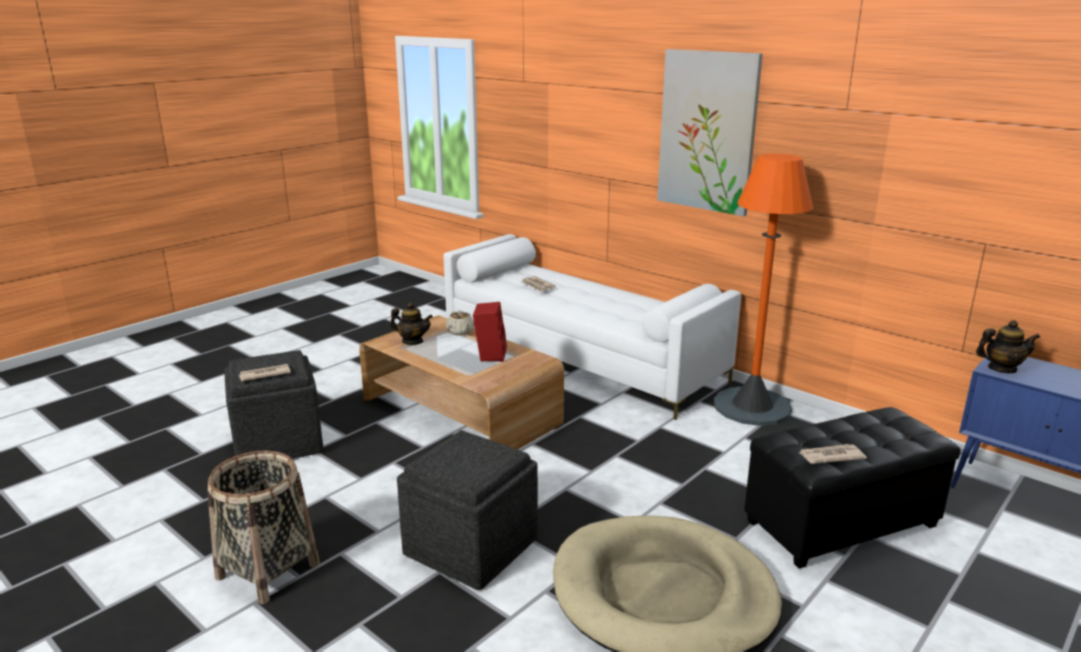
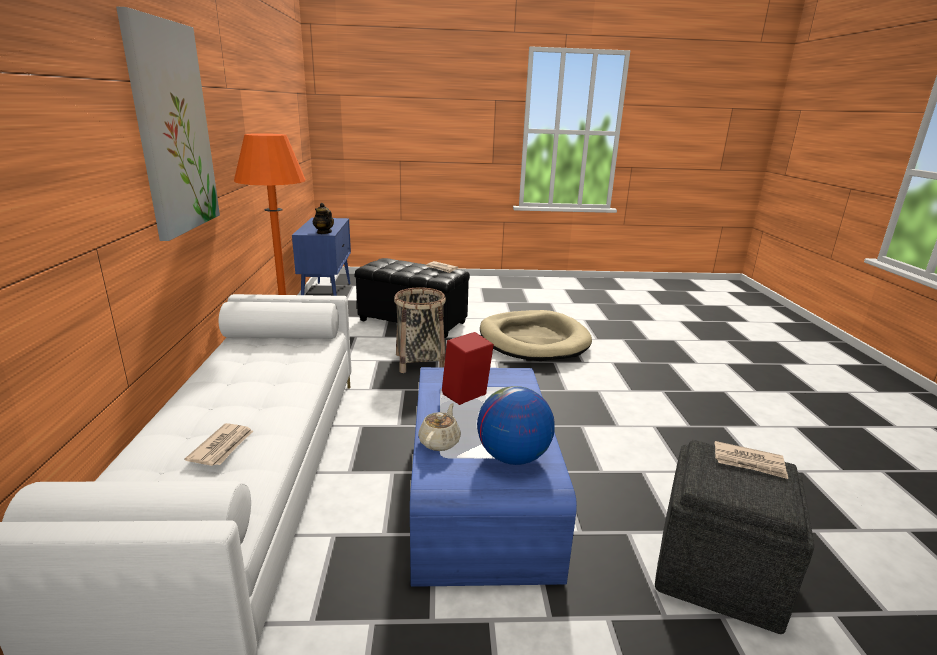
camera: 135 degrees left, 0 degrees up
basket [207,450,320,604] -> basket moved to [394,287,446,373]
brown coffee table [359,315,564,450] -> blue coffee table [410,367,577,587]
teapot [390,302,433,345] -> globe [477,386,555,465]
grey ottoman [397,430,538,590] -> none

